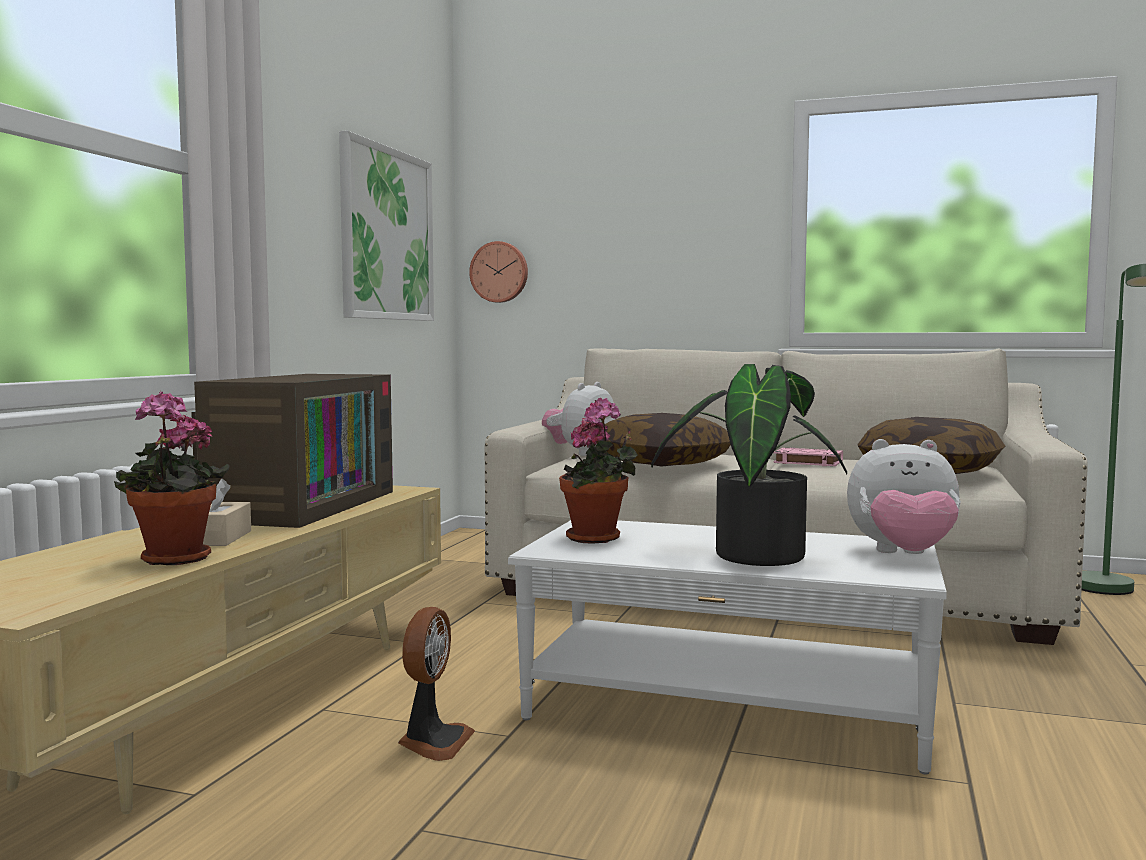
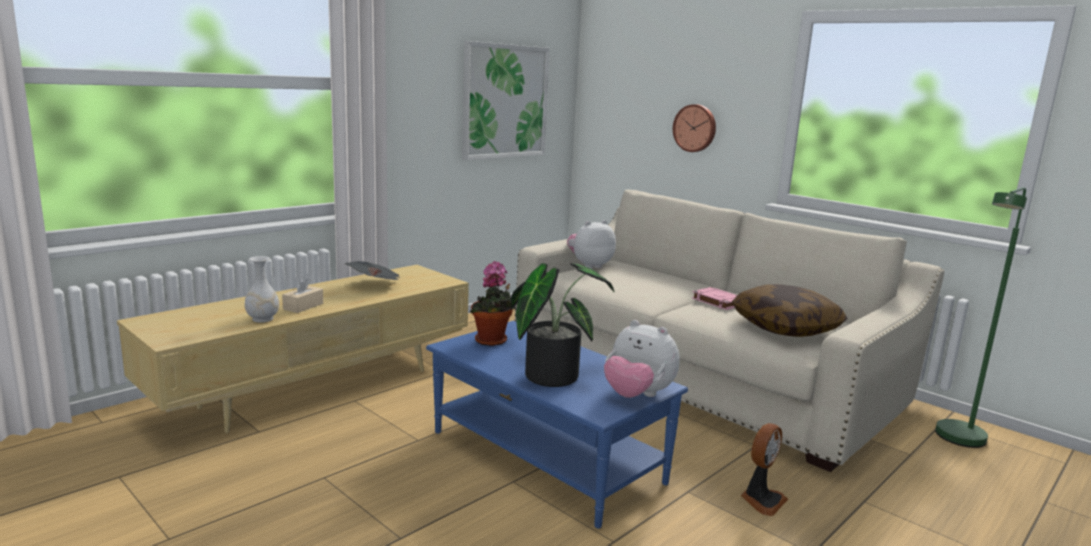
camera: 25 degrees right, 10 degrees up
potted plant [114,392,229,565] -> white vase [245,256,279,323]
television [191,374,393,528] -> newspaper [344,261,401,280]
fan [398,607,475,761] -> fan moved to [741,423,788,516]
wall clock [469,241,528,303] -> wall clock moved to [673,104,716,152]
white coffee table [508,520,947,775] -> blue coffee table [426,321,688,529]
pillow [597,413,731,467] -> none

